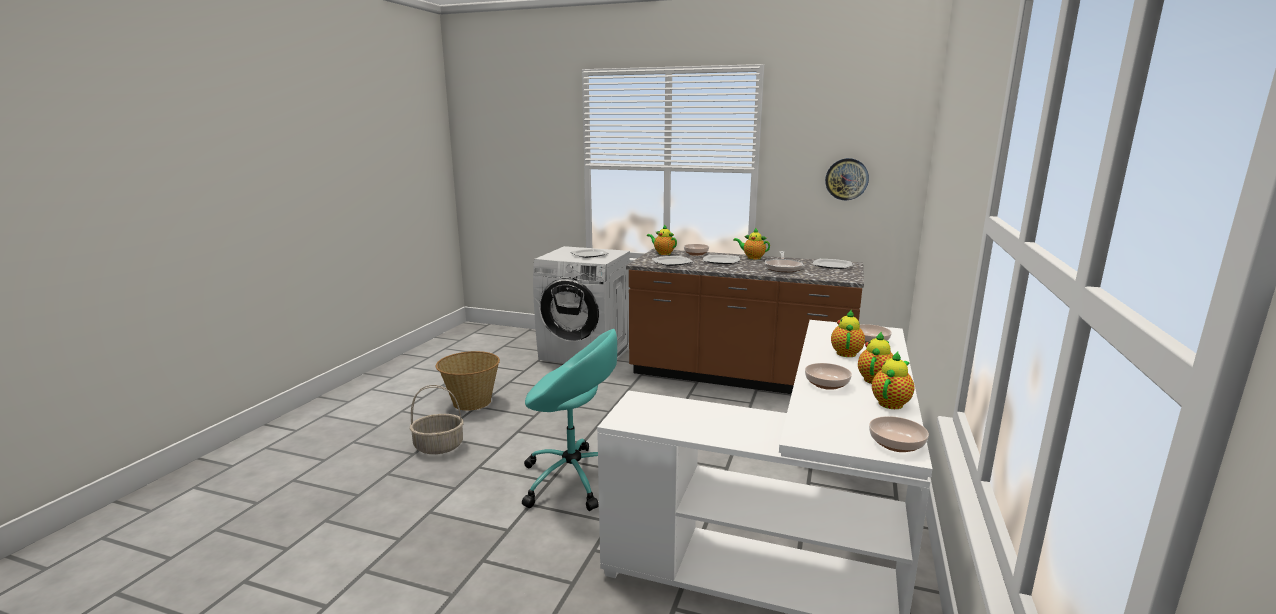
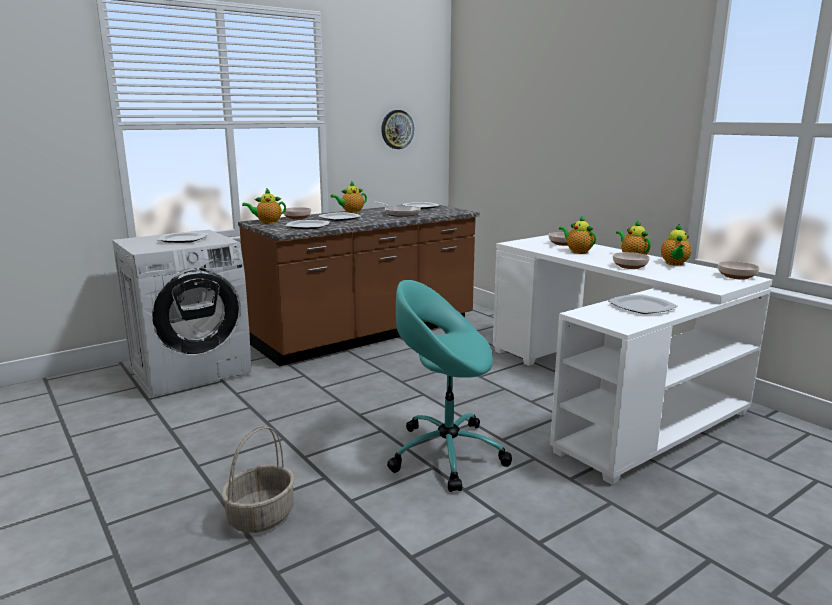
camera: 55 degrees left, 0 degrees up
basket [436,351,500,411] -> none
turquoise office chair [522,329,617,511] -> turquoise office chair turned 135 degrees counterclockwise [387,280,512,492]
teapot [872,352,915,409] -> teapot turned 150 degrees counterclockwise [661,224,691,266]
none -> plate [608,294,678,314]

